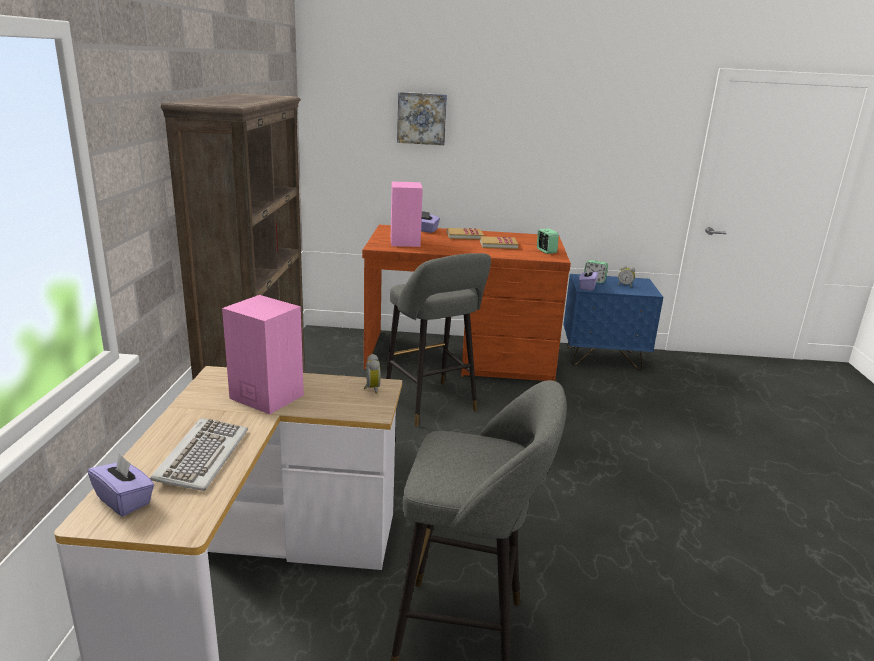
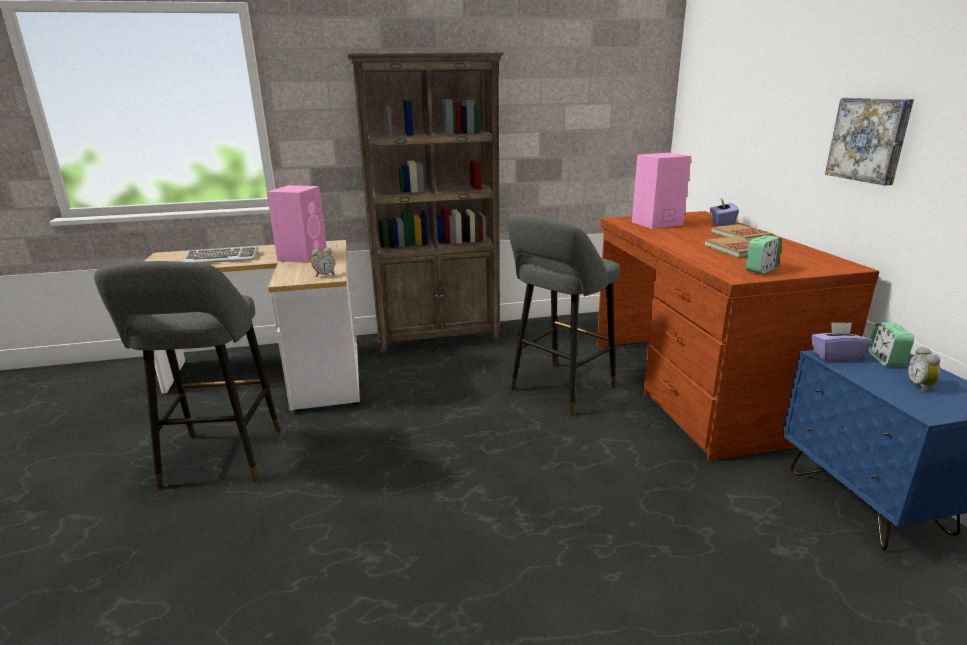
camera: 75 degrees right, 0 degrees up
purple tissue box [88,453,154,516] -> none
picture [397,92,447,145] -> picture moved to [825,98,914,186]

